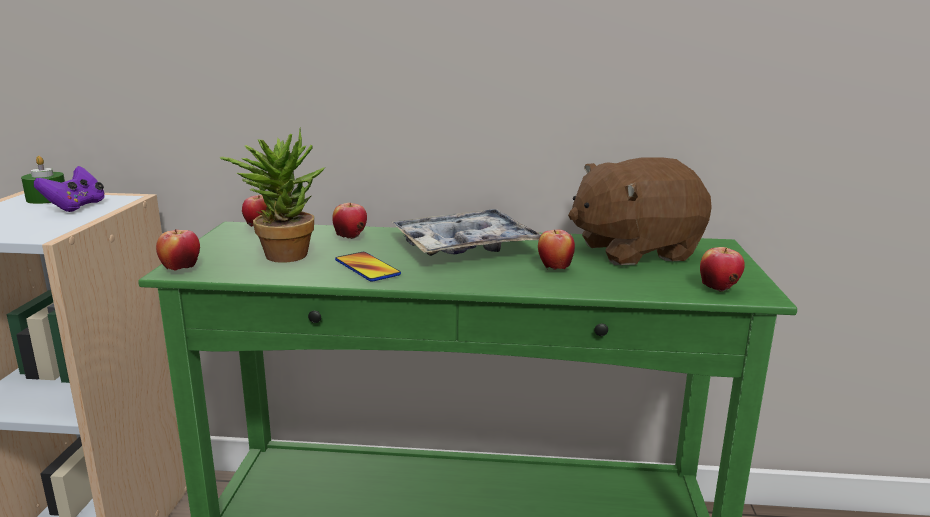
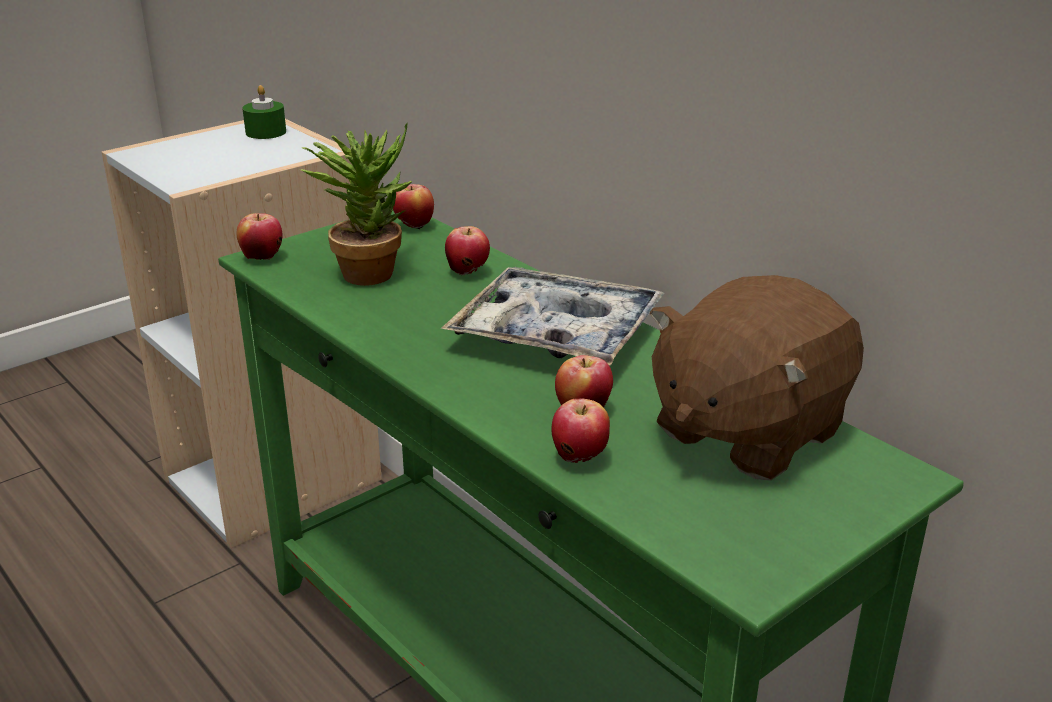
camera: 45 degrees right, 10 degrees up
purple game controller [34,166,105,212] -> none
phone [335,252,401,282] -> none
brown plush toy [568,157,712,265] -> brown plush toy turned 75 degrees counterclockwise [650,275,864,480]
apple [700,247,745,291] -> apple moved to [552,399,610,463]

